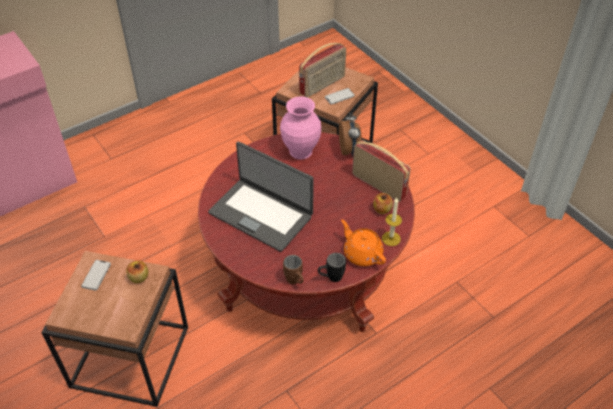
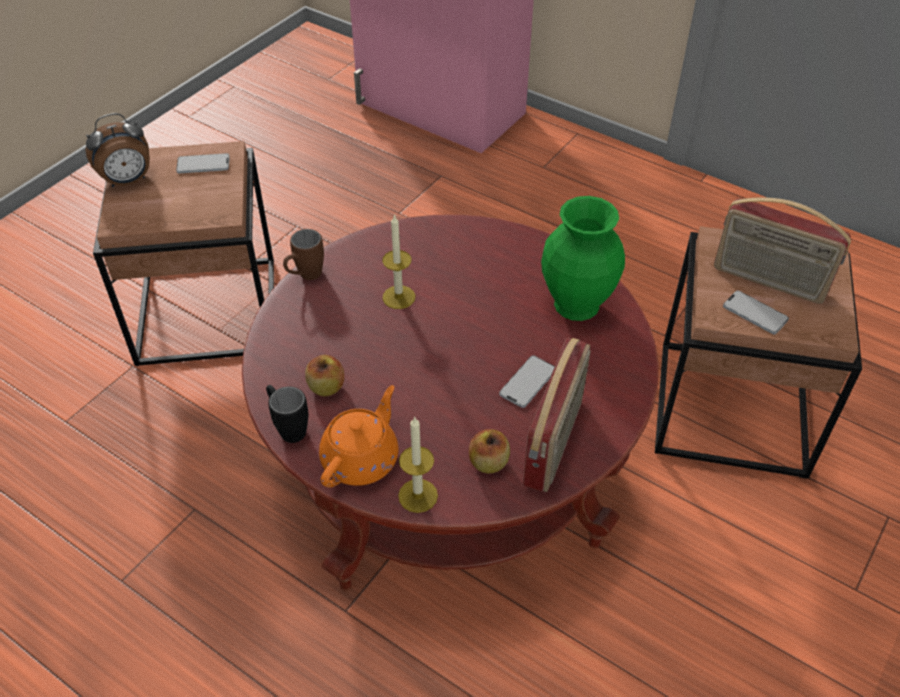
camera: 70 degrees right, 0 degrees up
apple [126,260,148,283] -> apple moved to [305,355,344,397]
laptop [208,142,314,252] -> candle [382,214,415,309]
pink vase [280,96,321,160] -> green vase [541,196,625,321]
brown mug [283,255,304,284] -> brown mug moved to [283,229,324,280]
alarm clock [339,113,362,156] -> alarm clock moved to [85,113,150,187]
none -> phone [499,355,555,408]

